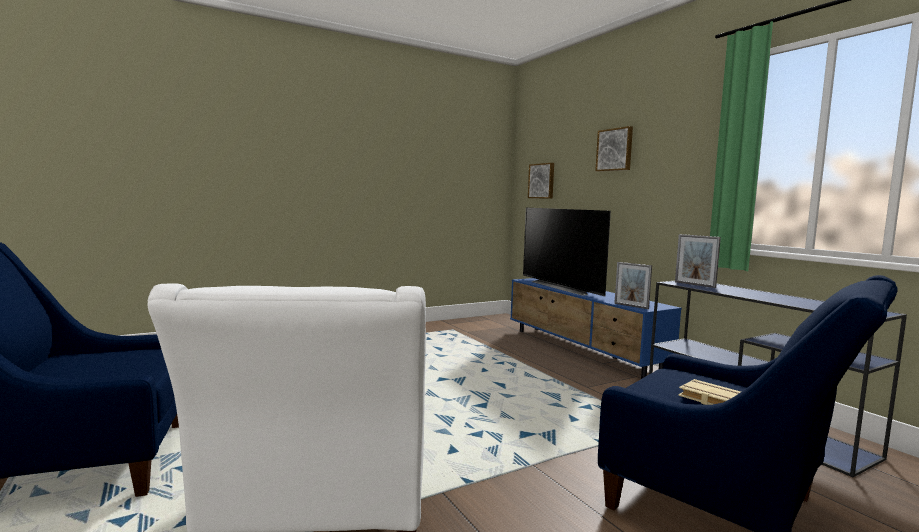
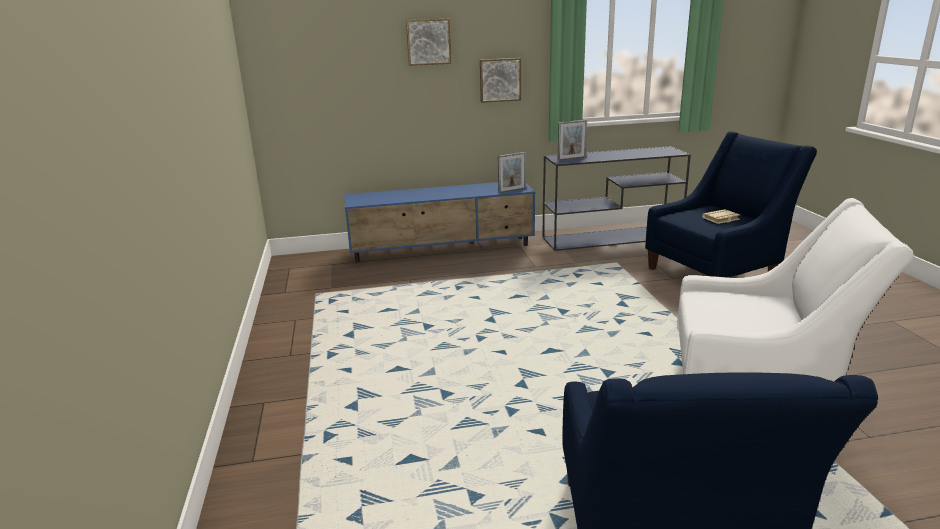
camera: 70 degrees left, 15 degrees up
television [523,208,611,296] -> none
picture [528,163,554,199] -> picture moved to [480,58,521,103]

